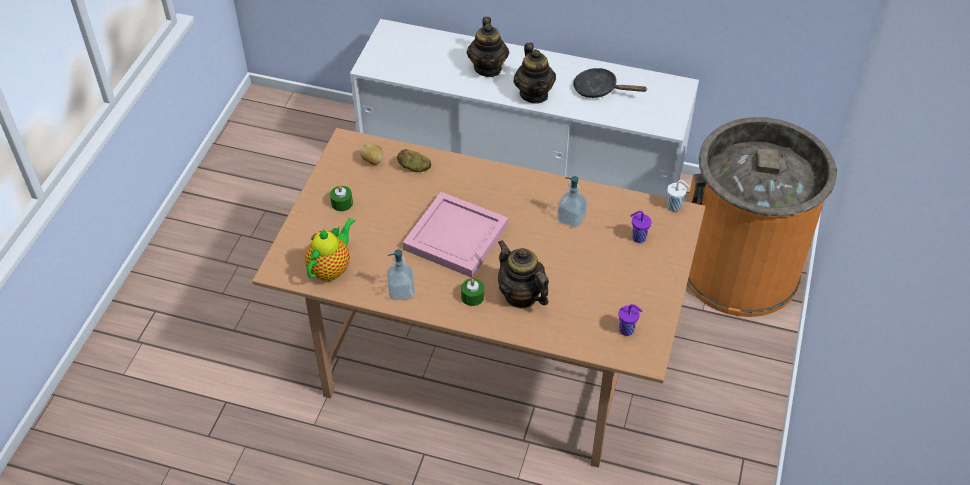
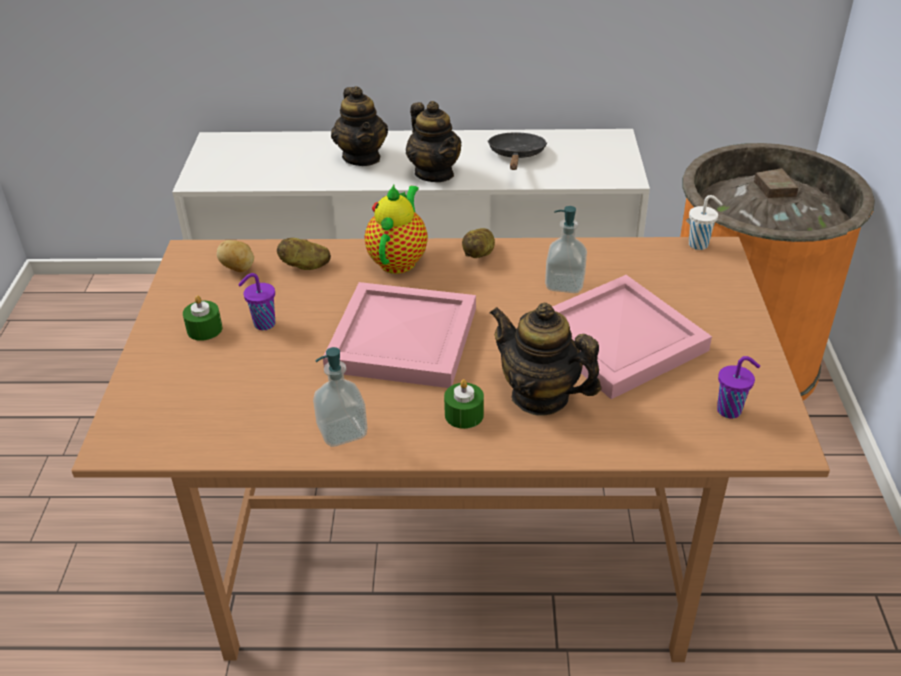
camera: 15 degrees left, 10 degrees down
teapot [305,218,355,281] -> teapot moved to [365,185,428,274]
black frying pan [573,68,648,98] -> black frying pan turned 90 degrees clockwise [488,132,547,170]
purple cup [630,211,652,243] -> purple cup moved to [238,273,275,330]
none -> potato [462,228,495,258]
none -> pink tray [552,275,712,399]

